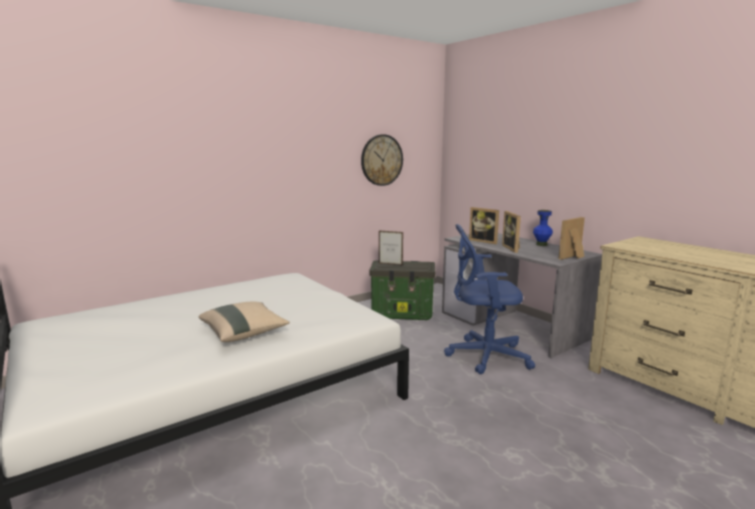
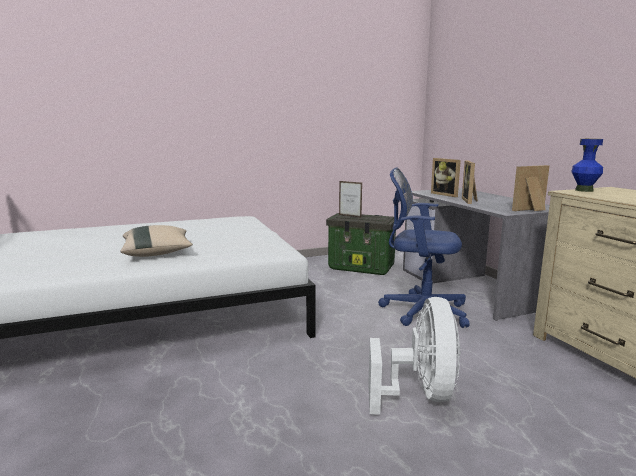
camera: 15 degrees right, 0 degrees up
wall clock [361,134,403,186] -> none
blue vase [533,210,553,246] -> blue vase moved to [571,139,603,192]
none -> white fan [368,297,461,415]

